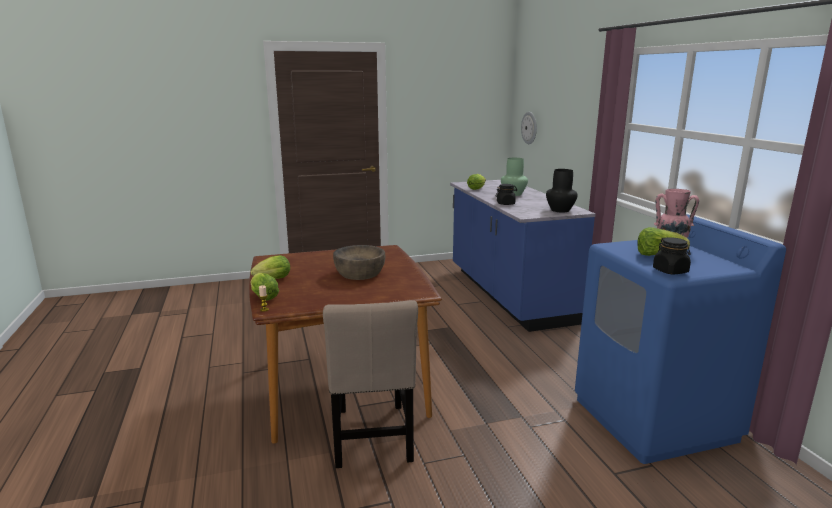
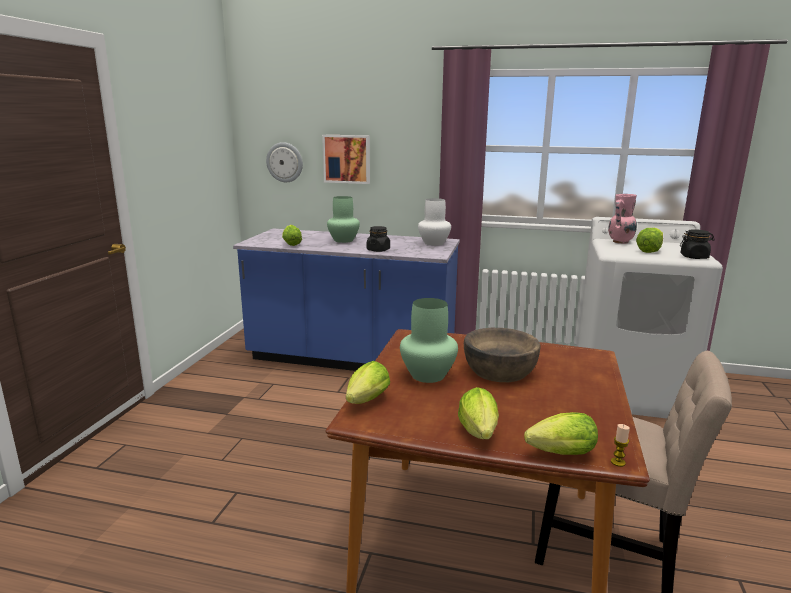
camera: 60 degrees left, 0 degrees up
black vase [546,169,578,212] -> white vase [418,198,451,246]
blue washing machine [575,215,786,464] -> white washing machine [577,217,723,419]
none -> picture [322,135,370,184]
none -> lettuce [346,361,390,404]
none -> green vase [400,298,458,383]

